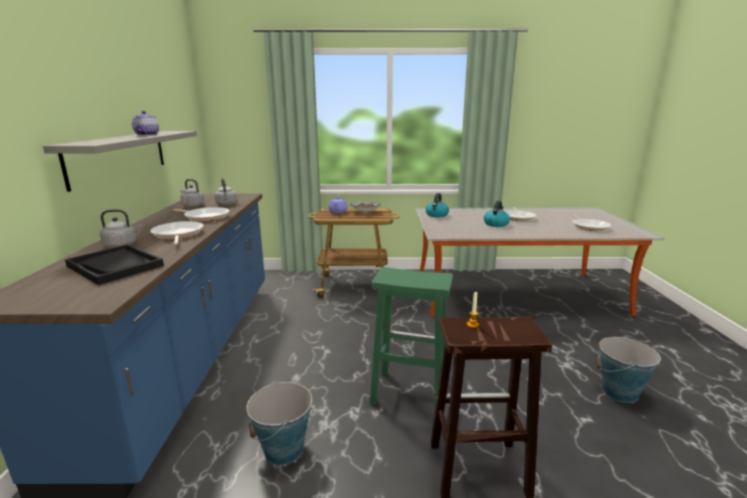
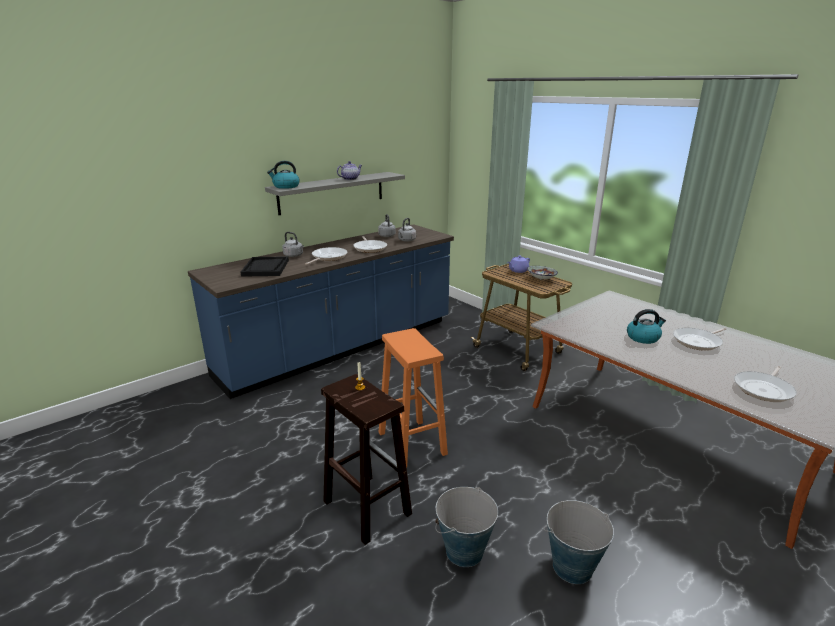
camera: 50 degrees right, 5 degrees up
bucket [247,381,312,465] -> bucket moved to [435,487,498,567]
green stool [370,267,453,407] -> orange stool [379,328,448,468]
kettle [426,193,449,217] -> kettle moved to [267,161,300,189]

